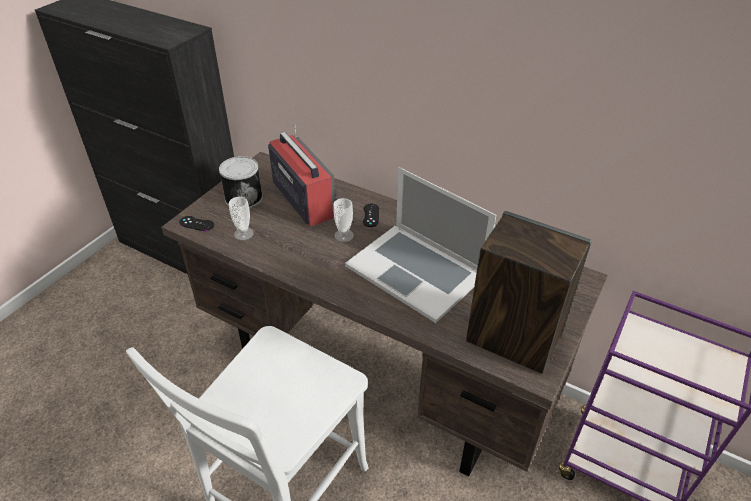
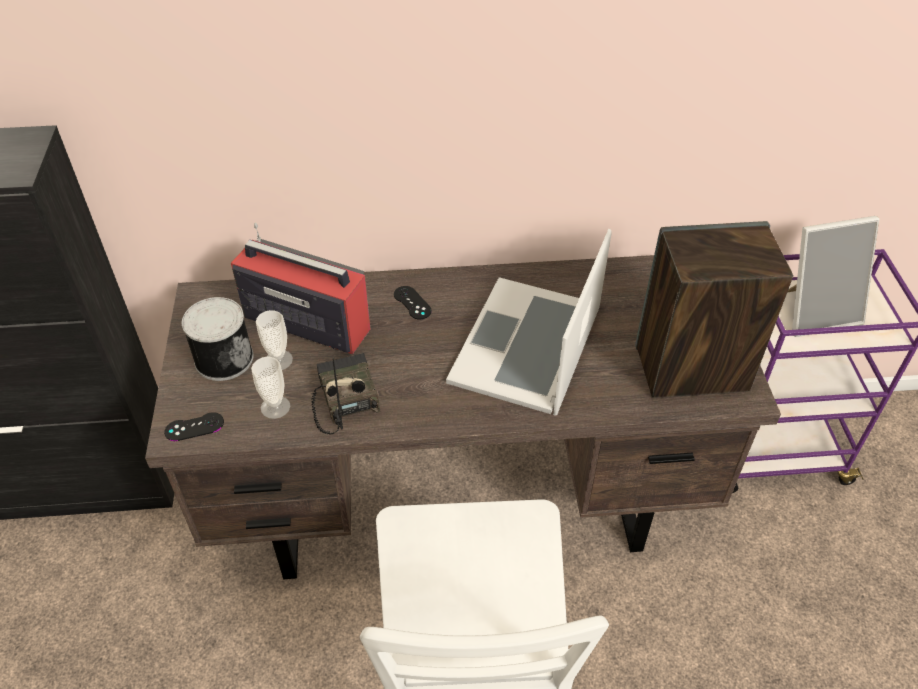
camera: 35 degrees left, 5 degrees up
cup [333,198,354,242] -> cup moved to [256,310,293,370]
laptop [345,167,496,323] -> laptop turned 105 degrees clockwise [446,229,612,415]
none -> radio [311,353,380,435]
none -> picture frame [787,216,879,337]

